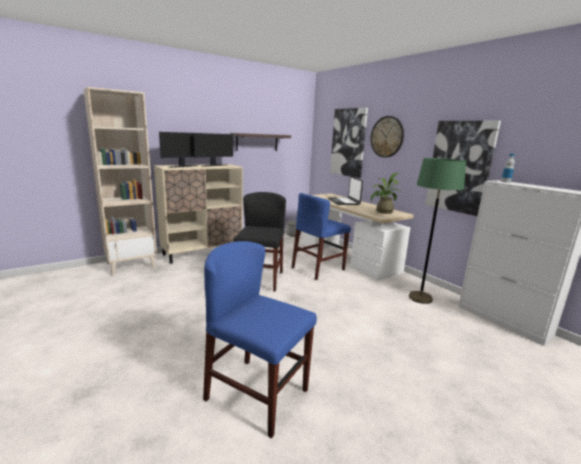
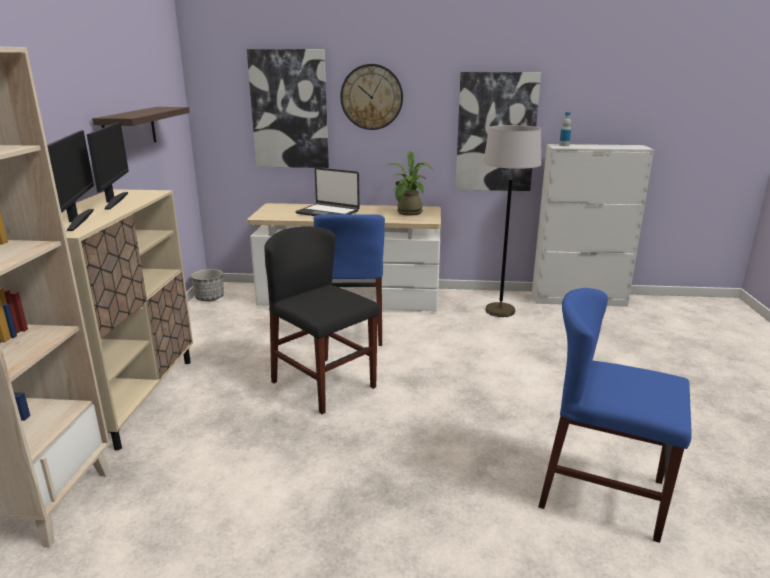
camera: 50 degrees left, 5 degrees up
blue chair [203,241,317,438] -> blue chair turned 45 degrees clockwise [538,288,692,543]
green floor lamp [409,158,466,304] -> grey floor lamp [483,125,541,317]

